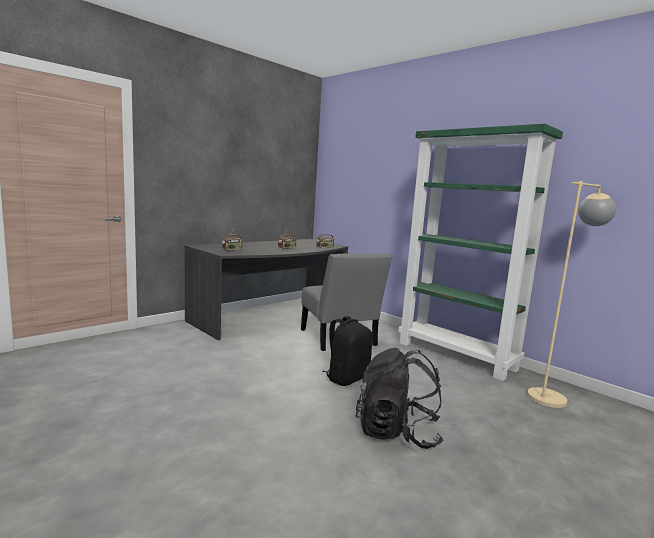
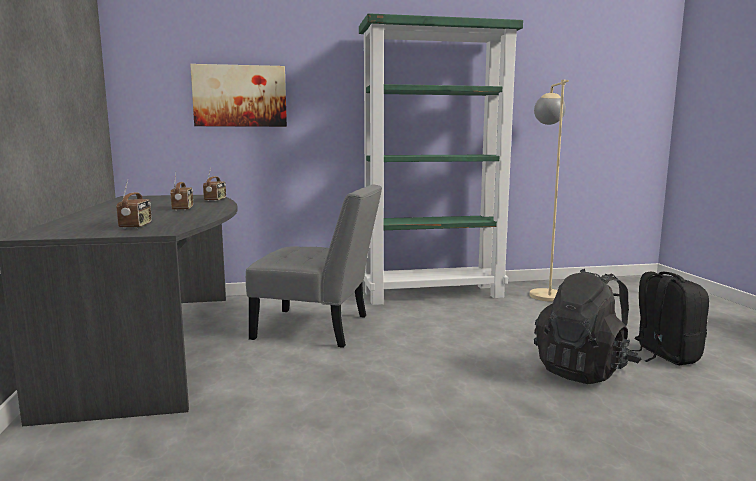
camera: 55 degrees left, 0 degrees up
black backpack [322,316,373,386] -> black backpack moved to [631,272,709,365]
none -> picture [190,64,287,127]

